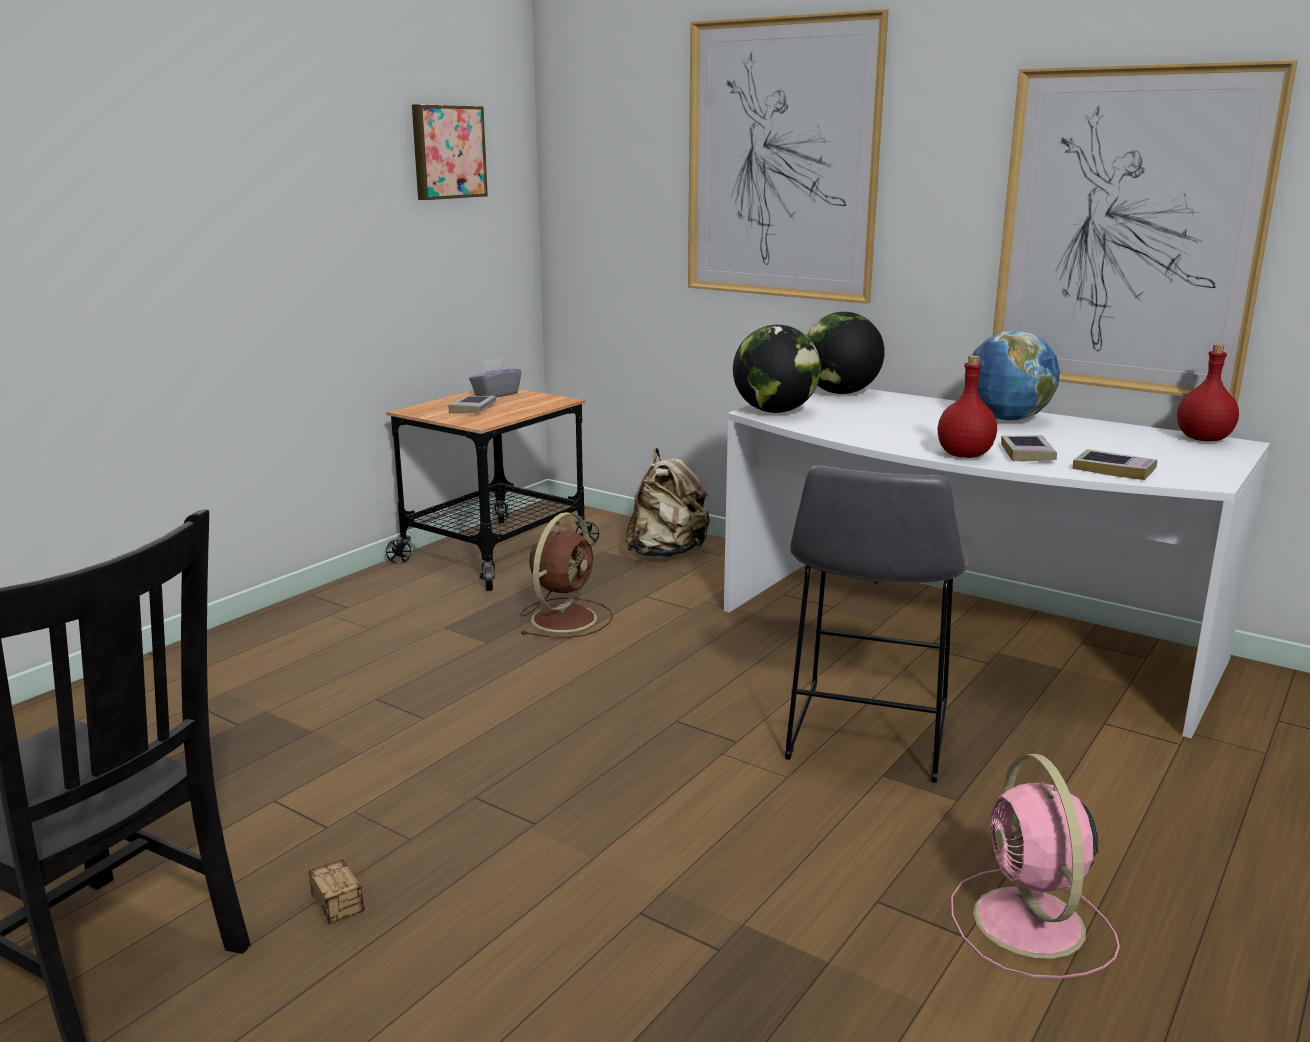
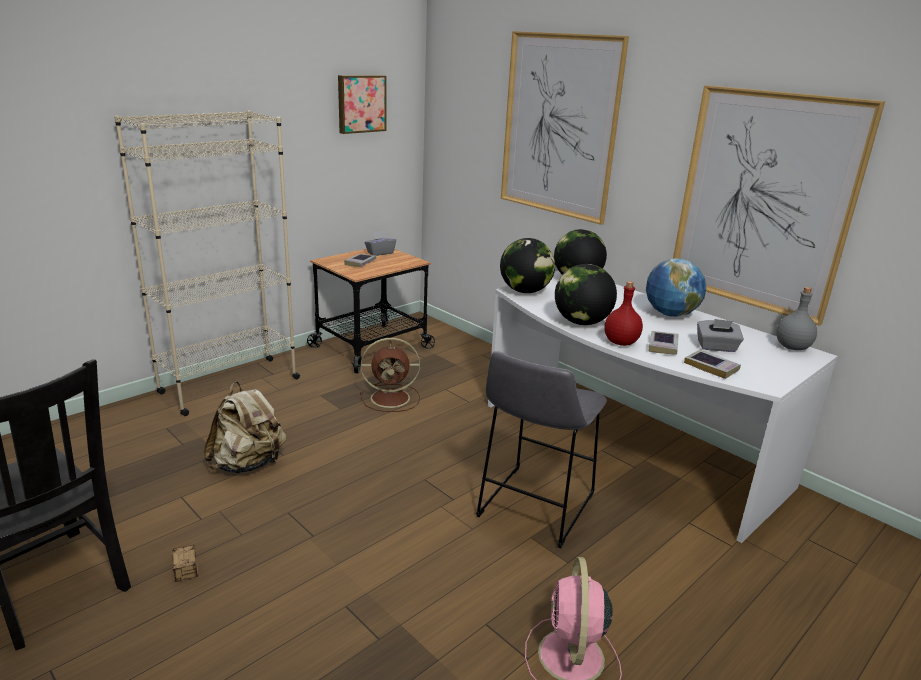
camera: 10 degrees right, 5 degrees up
brown fan [520,512,613,638] -> brown fan turned 45 degrees clockwise [360,338,420,412]
beige backpack [625,448,710,558] -> beige backpack moved to [203,381,286,473]
red bottle [1177,344,1239,442] -> grey bottle [776,287,817,350]
none -> beige bookcase [114,110,300,416]
none -> globe [555,264,617,325]
none -> grey tissue box [697,319,744,352]

